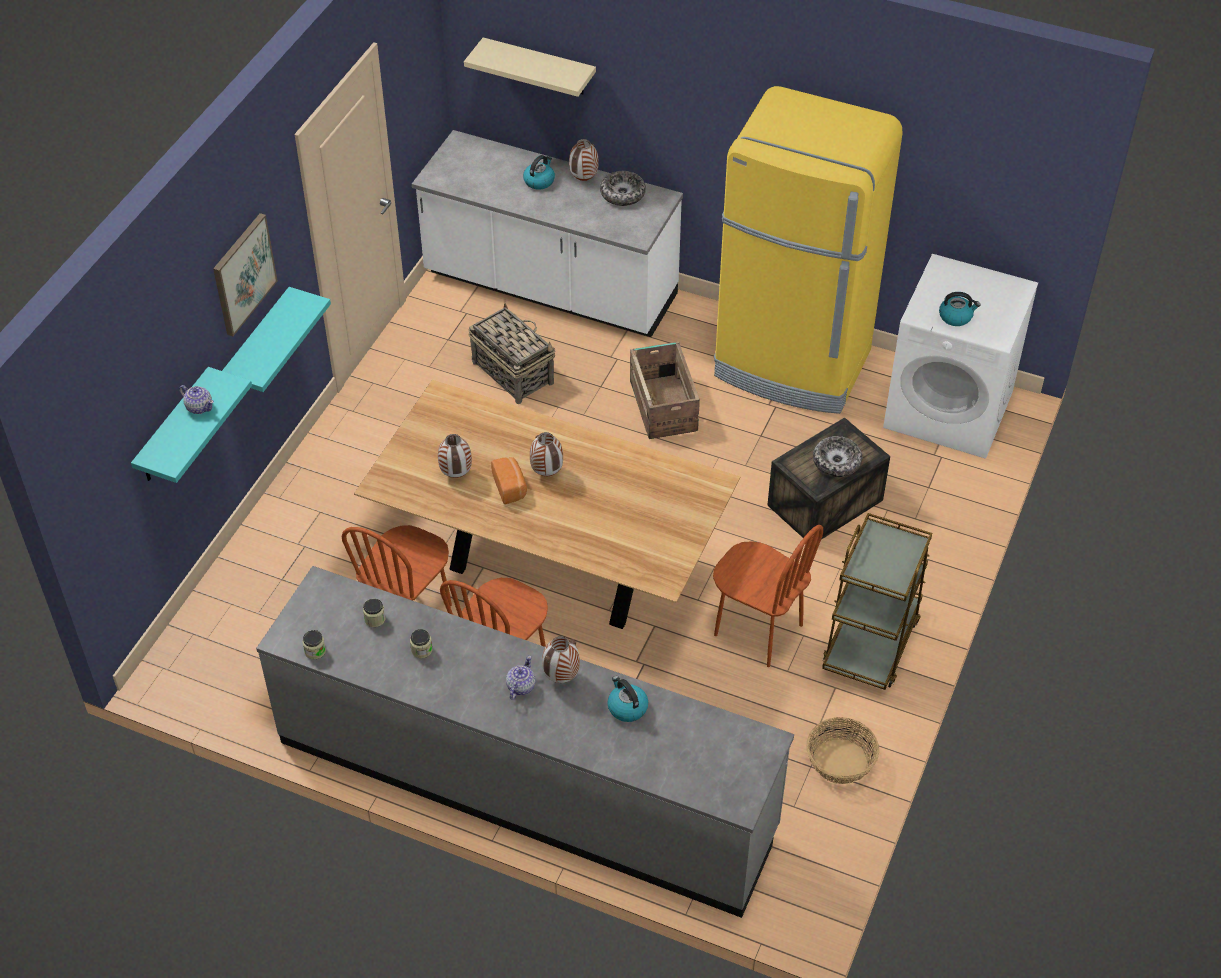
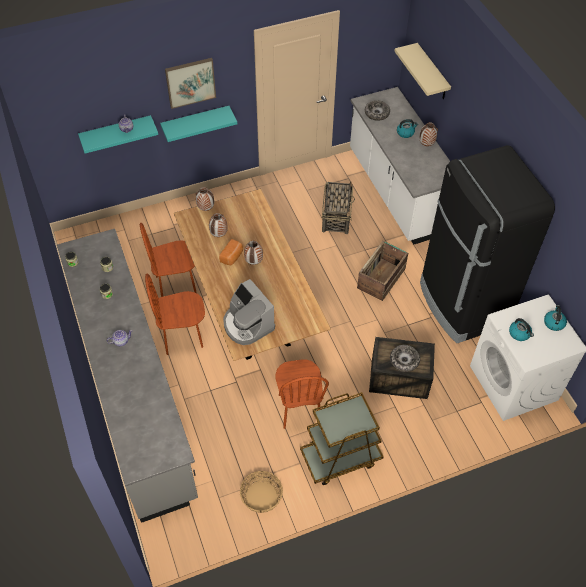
camera: 45 degrees right, 5 degrees up
vase [542,636,580,683] -> vase moved to [196,187,214,211]
bowl [600,171,646,206] -> bowl moved to [365,100,390,121]
kettle [607,676,648,722] -> kettle moved to [544,305,567,331]
yellow fridge [714,86,903,414] -> black fridge [420,145,555,343]
none -> coffee machine [223,279,275,345]

